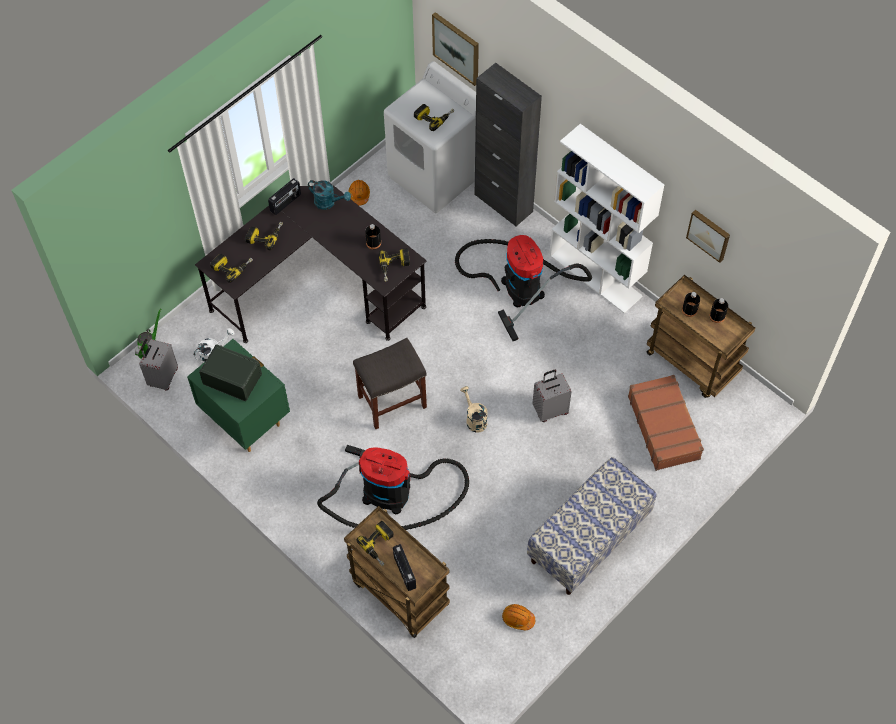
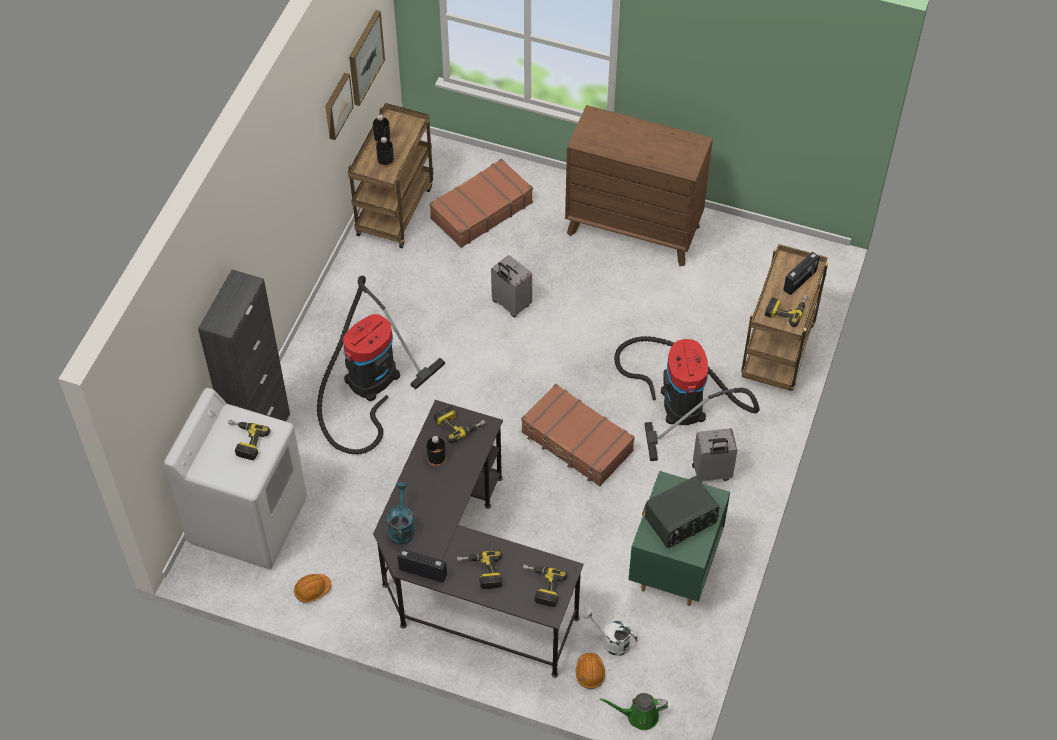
camera: 115 degrees left, 5 degrees down
grey suitcase [139,339,178,391] -> grey suitcase moved to [692,428,737,483]
radio [199,345,262,401] -> radio turned 120 degrees counterclockwise [645,476,719,548]
grey stool [353,338,427,429] -> brown suitcase [521,383,635,486]
picture [432,12,479,86] -> picture moved to [349,10,385,106]
beige watering can [460,386,488,433] -> none
orange hard hat [502,604,535,630] -> orange hard hat moved to [576,653,605,689]
bench [527,457,656,595] -> brown dresser [565,105,713,266]
white bookcase [549,124,664,313] -> none

